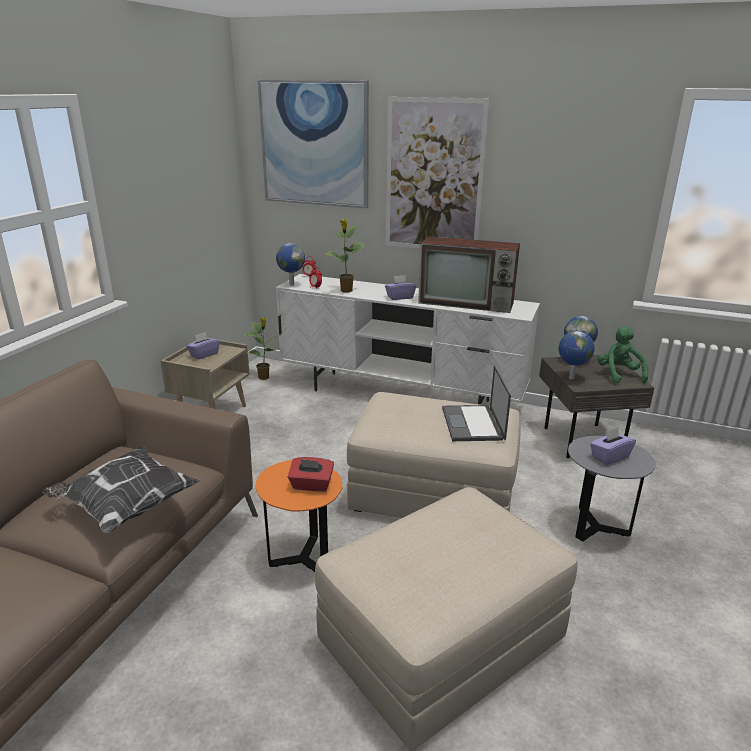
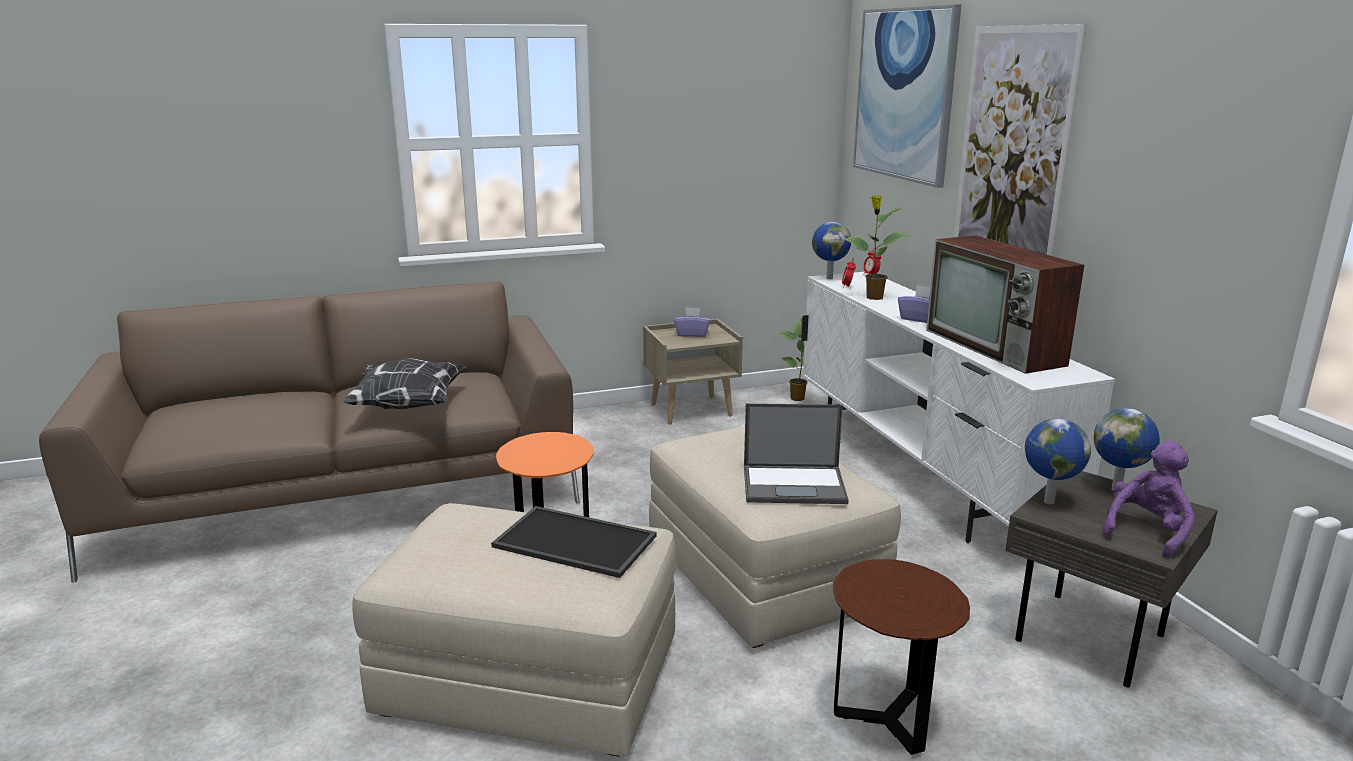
camera: 50 degrees right, 5 degrees down
red tissue box [288,457,334,492] -> none
laptop [442,365,511,441] -> laptop turned 135 degrees counterclockwise [744,403,849,504]
grey side table [568,436,656,541] -> brown side table [833,559,970,755]
purple tissue box [590,427,636,465] -> none
green plush toy [597,326,648,384] -> purple plush toy [1102,441,1195,558]
none -> tray [491,506,657,578]

